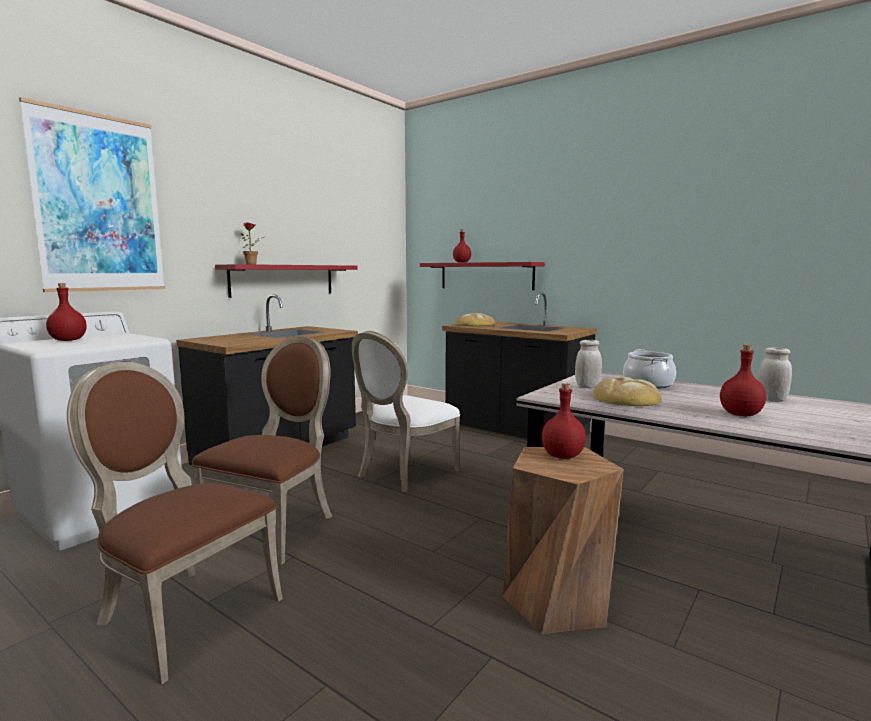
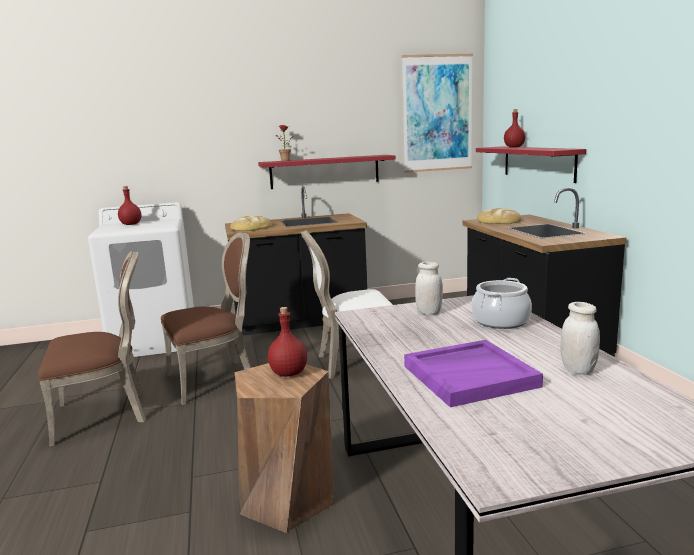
camera: 40 degrees right, 5 degrees up
picture [19,97,165,292] -> picture moved to [402,54,473,173]
brown chair [67,362,283,685] -> brown chair turned 90 degrees clockwise [38,251,146,446]
bread [593,377,661,406] -> bread moved to [230,215,272,231]
red bottle [720,345,766,416] -> purple tray [404,340,543,407]

